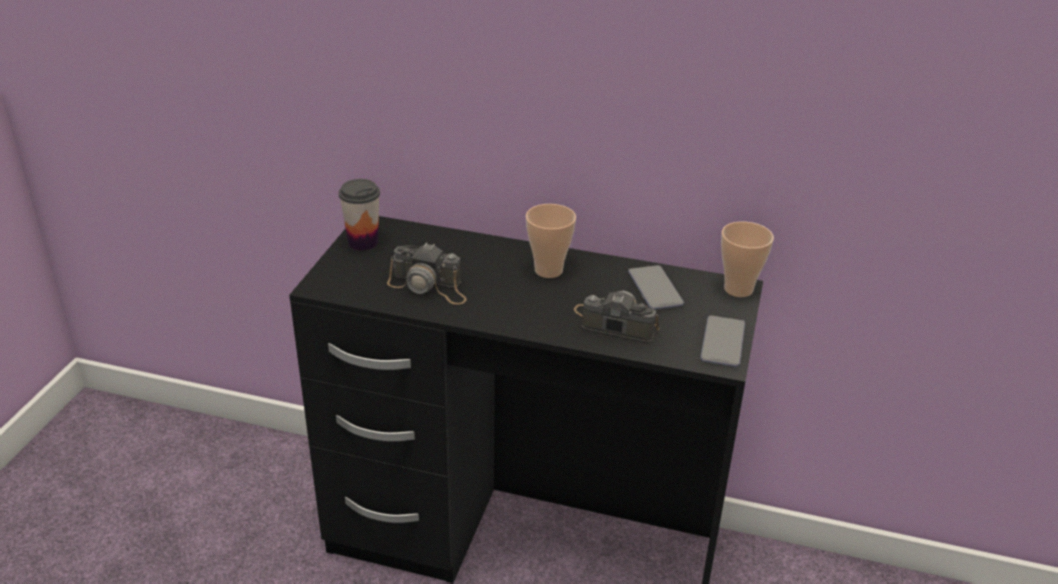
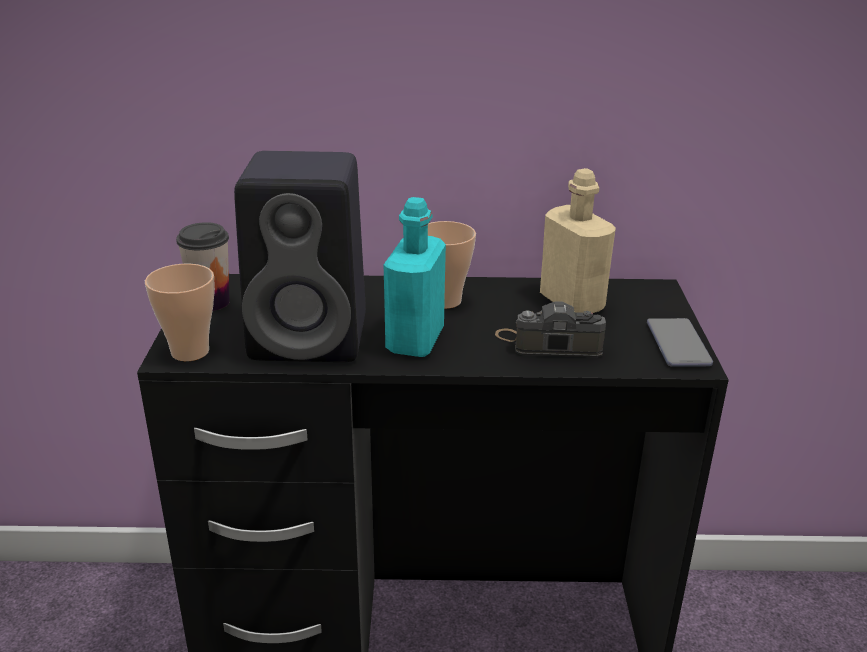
camera: 15 degrees left, 5 degrees down
camera [387,242,467,305] -> black speaker [234,151,366,362]
phone [628,265,684,310] -> beige bottle [540,168,616,313]
cup [721,222,774,297] -> cup moved to [145,264,215,361]
none -> turquoise bottle [384,197,446,357]

